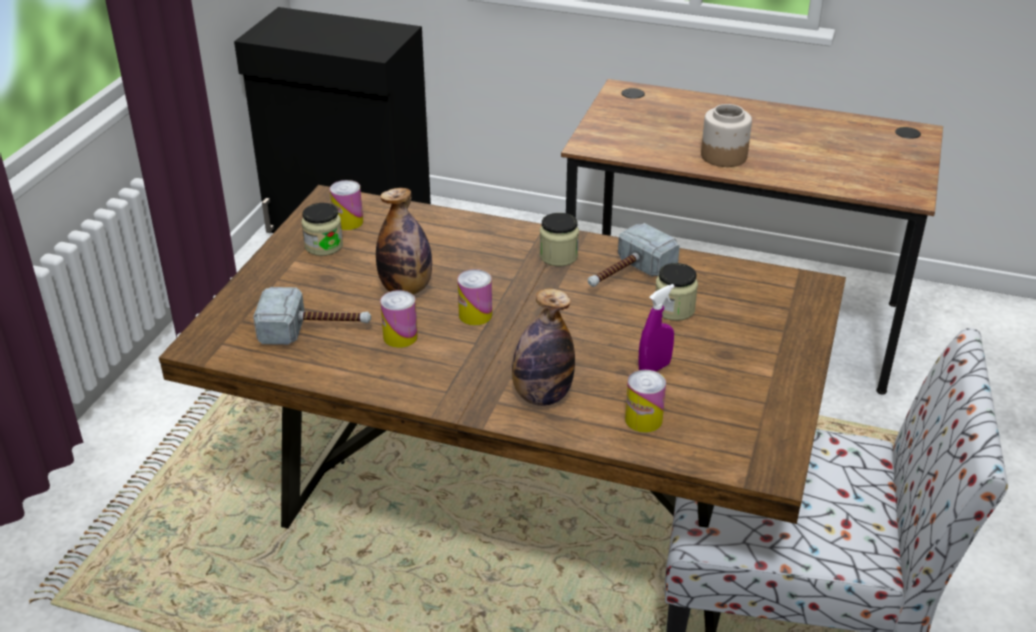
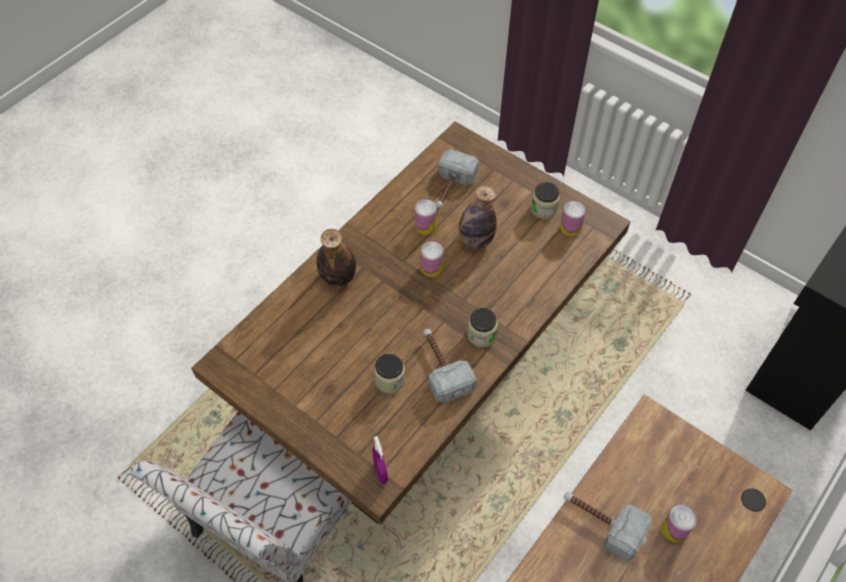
camera: 110 degrees right, 20 degrees up
can [625,370,666,433] -> can moved to [661,504,697,543]
purple spray bottle [639,284,675,371] -> purple spray bottle moved to [372,436,388,484]
jar [701,104,752,167] -> hammer [564,492,652,561]

